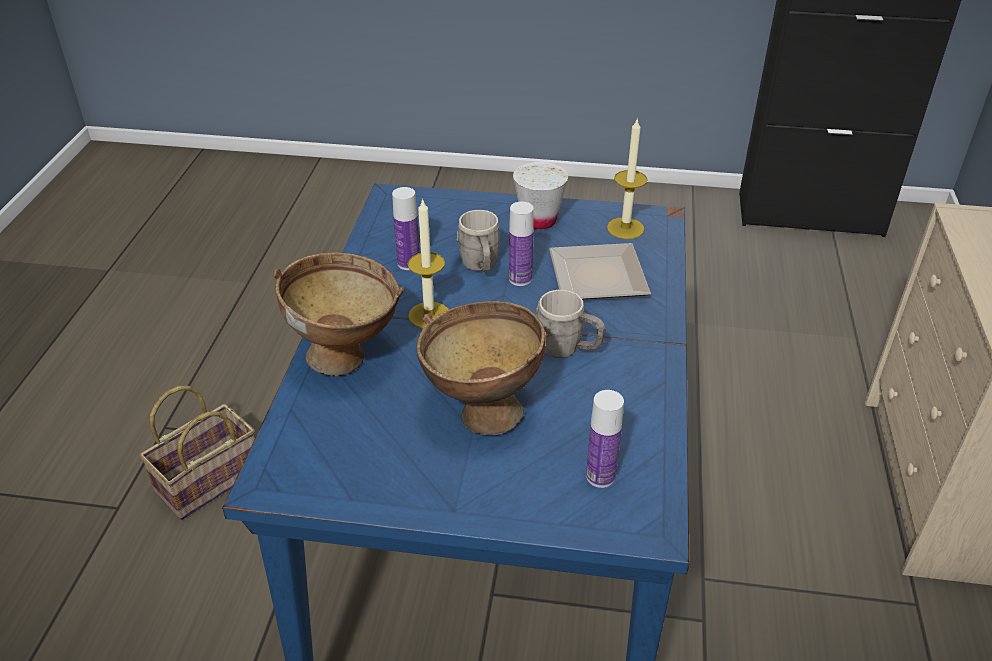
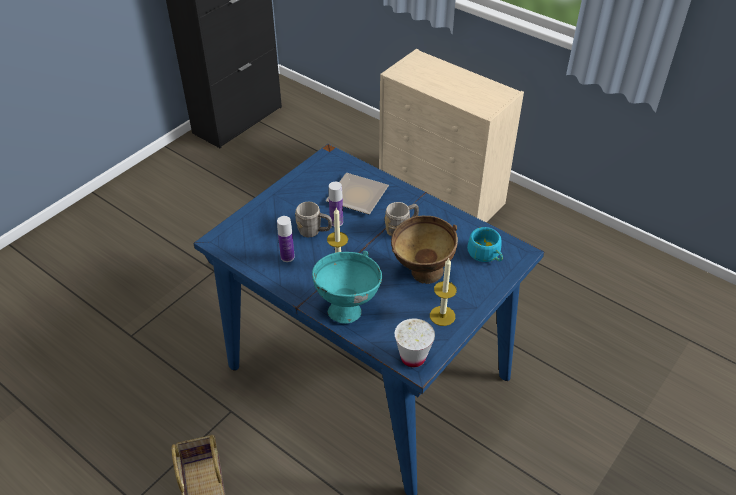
camera: 60 degrees left, 5 degrees up
brown bowl [274,253,404,376] -> turquoise bowl [312,251,382,324]
white cup [513,162,568,230] -> white cup moved to [395,318,435,367]
bottle [586,390,624,488] -> turquoise cup [467,227,503,262]
candle [607,117,648,239] -> candle moved to [430,258,457,326]

